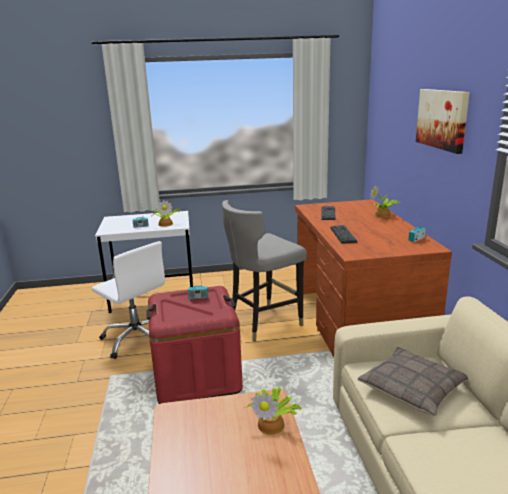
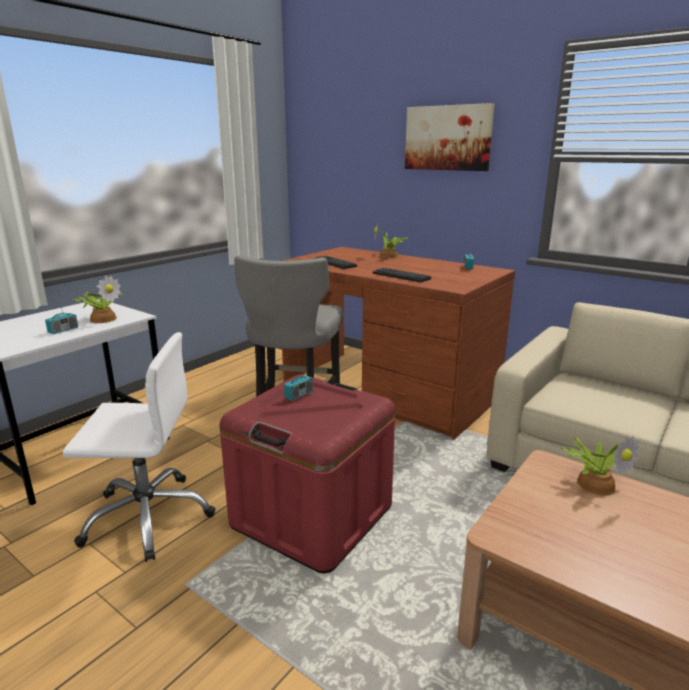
camera: 45 degrees left, 0 degrees up
pillow [357,347,468,417] -> none

